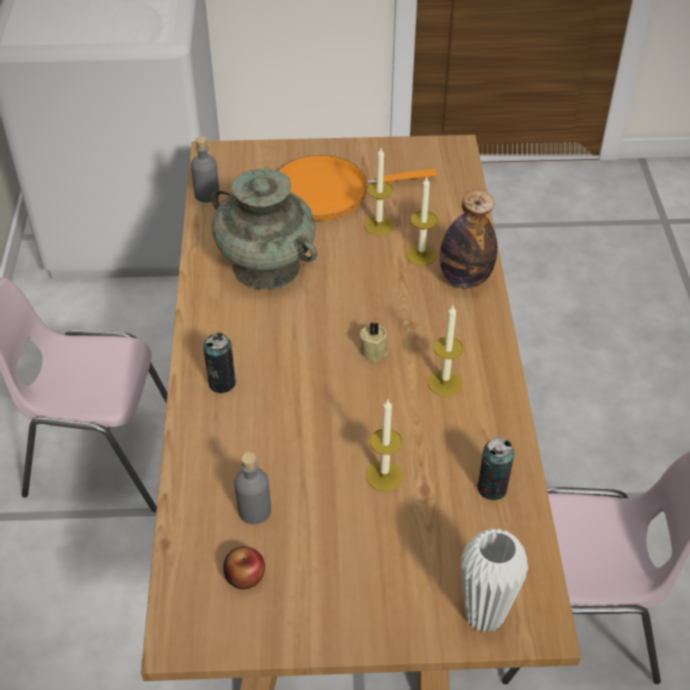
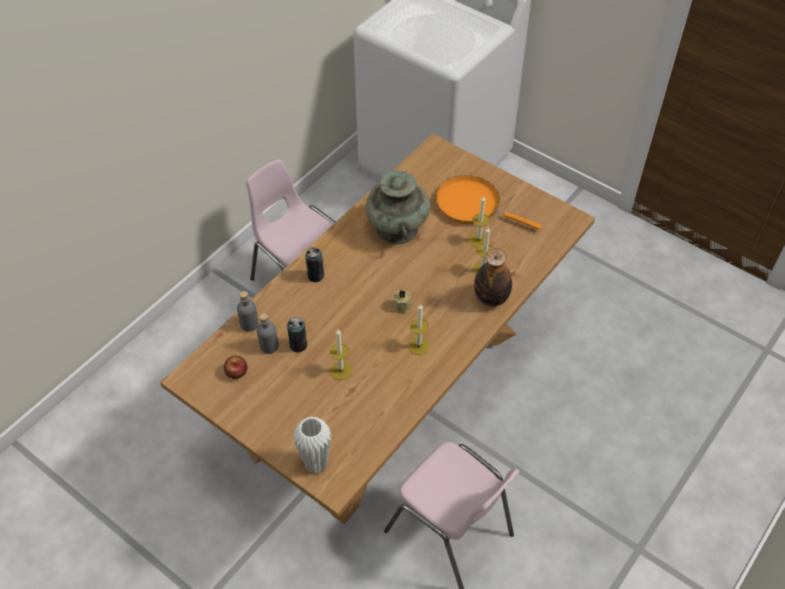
camera: 40 degrees right, 5 degrees up
grey bottle [191,137,219,202] -> grey bottle moved to [237,291,259,332]
can [477,437,514,500] -> can moved to [287,317,307,352]

